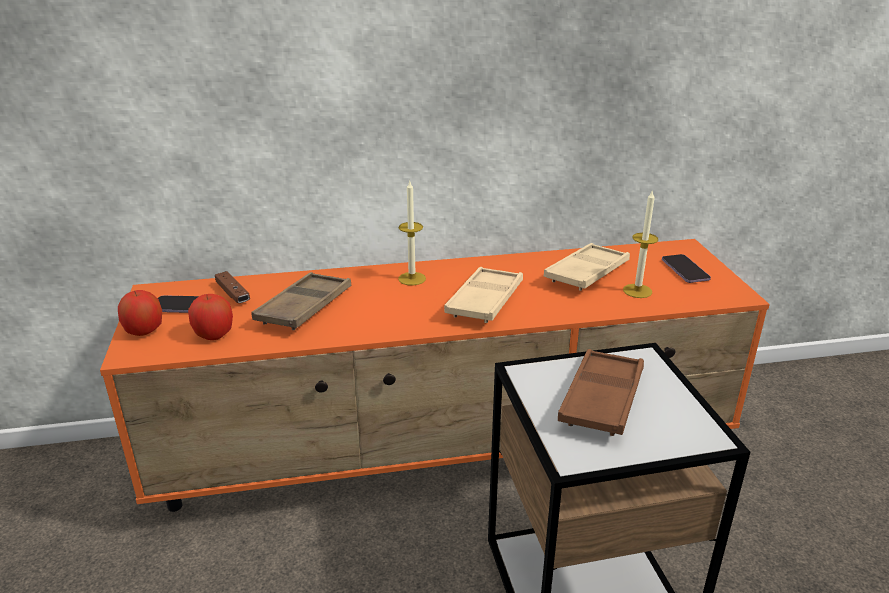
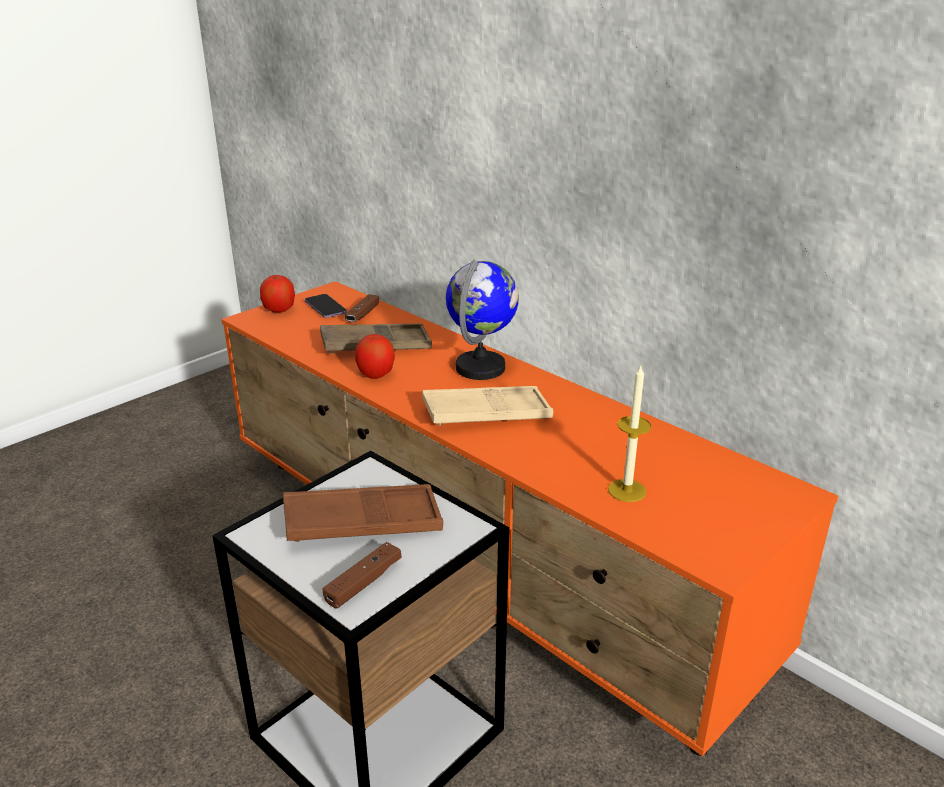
camera: 55 degrees right, 0 degrees up
apple [188,294,233,340] -> apple moved to [355,334,395,379]
candle [398,181,426,286] -> globe [446,259,519,380]
beige tray [544,243,630,291] -> none
phone [662,254,711,283] -> none
none -> brown game controller [322,542,402,609]

